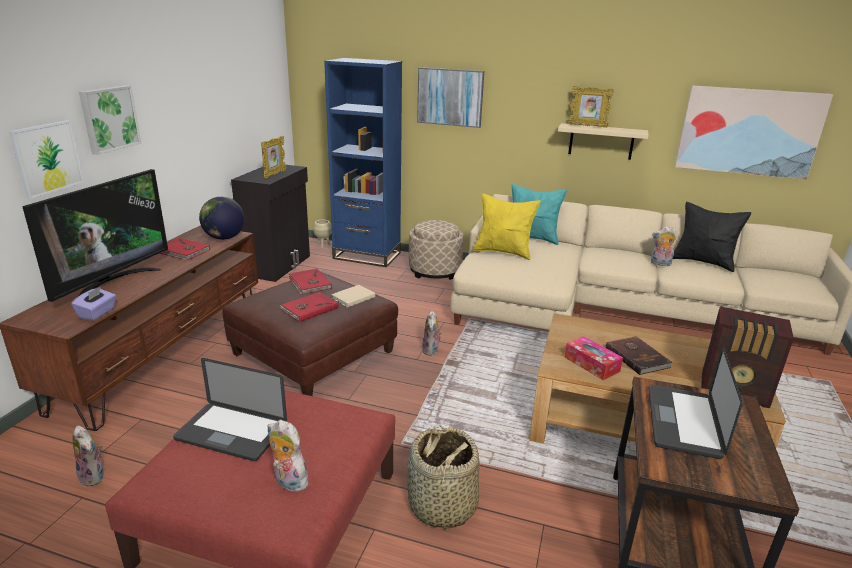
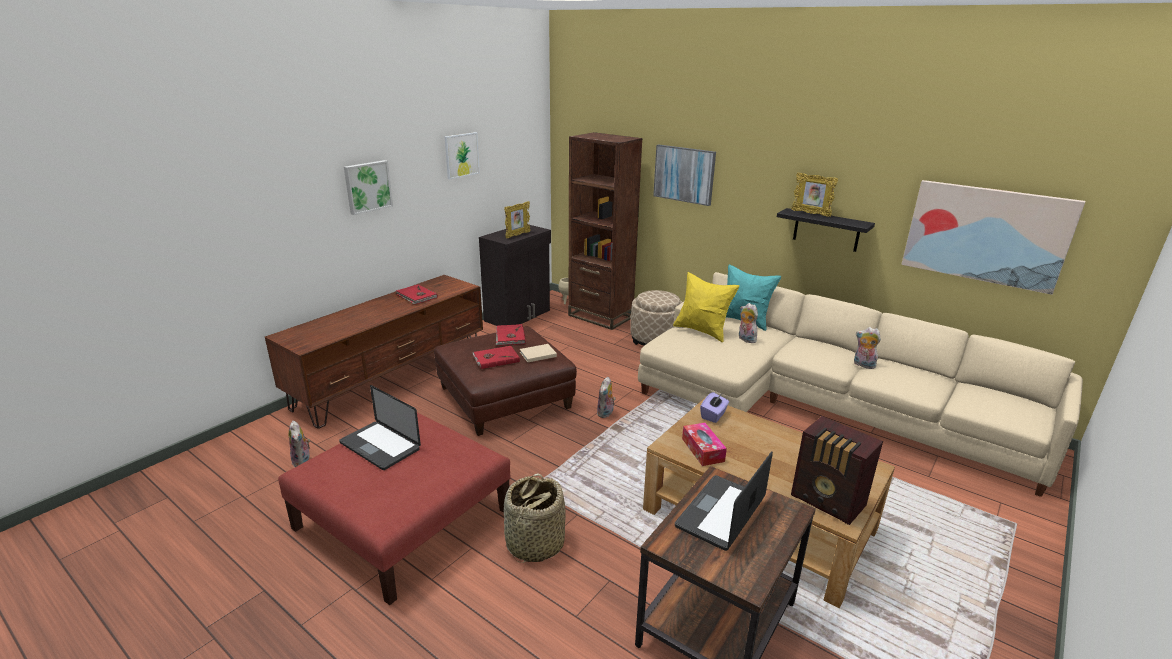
camera: 20 degrees right, 0 degrees up
picture [9,120,84,199] -> picture moved to [444,132,480,179]
television [22,169,168,302] -> none
purple tissue box [71,286,116,321] -> purple tissue box moved to [700,392,729,423]
globe [199,197,245,240] -> none
plush toy [267,420,310,492] -> plush toy moved to [739,303,758,343]
blue bookcase [324,58,402,267] -> brown bookcase [568,132,643,330]
beige shelf [558,123,649,160] -> black shelf [777,208,875,252]
brown book [606,336,672,375] -> none
black pillow [672,202,751,272] -> none

